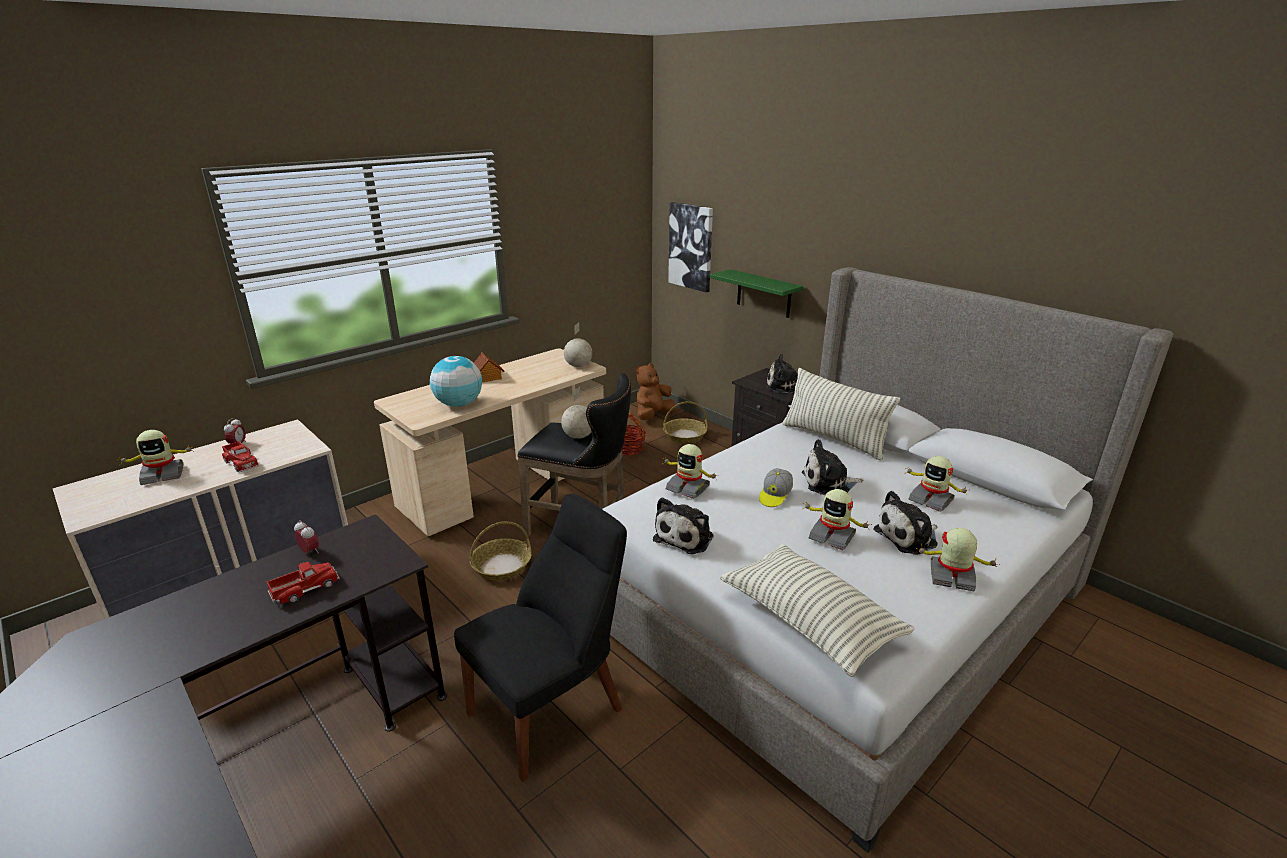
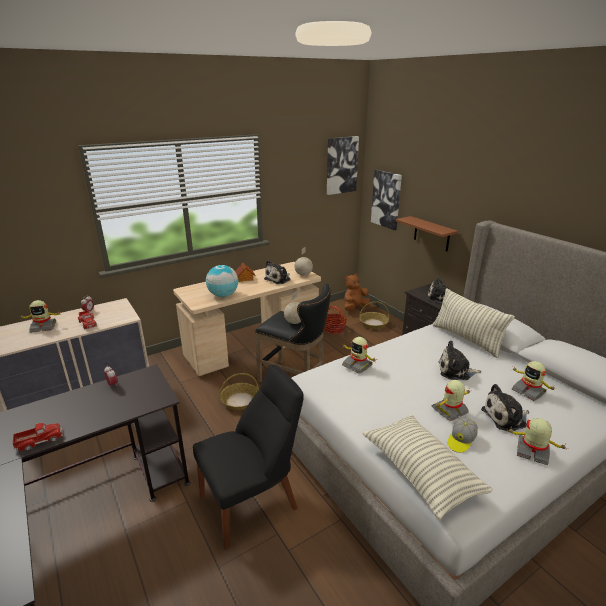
camera: 10 degrees right, 0 degrees up
toy truck [267,562,340,604] -> toy truck moved to [13,423,63,451]
plush toy [653,497,714,554] -> plush toy moved to [264,260,291,284]
green shelf [710,269,803,318] -> brown shelf [396,216,458,252]
cap [759,468,793,507] -> cap moved to [448,417,478,453]
toy robot [803,489,872,551] -> toy robot turned 105 degrees clockwise [432,380,472,421]
none -> picture [327,136,359,195]

